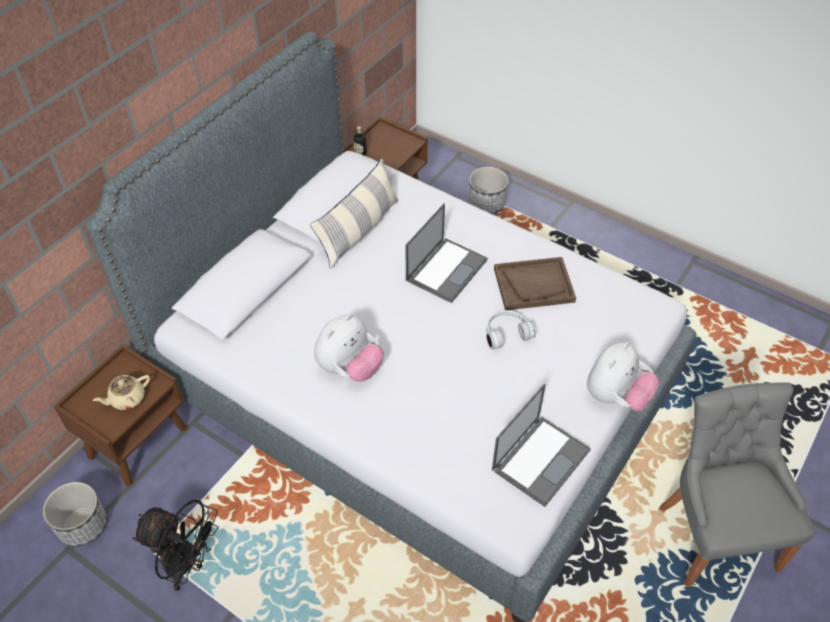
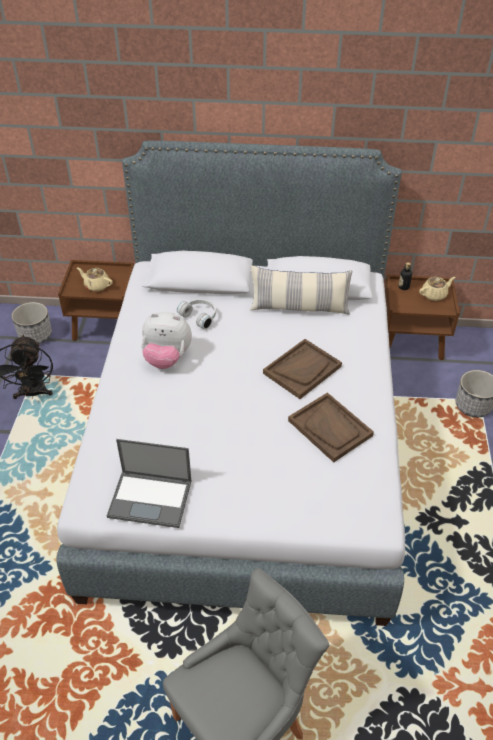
camera: 60 degrees right, 5 degrees down
laptop [405,203,488,303] -> brown tray [263,339,342,399]
white headphones [486,310,536,349] -> white headphones moved to [177,299,216,329]
plush toy [587,342,659,411] -> none
none -> beige teapot [419,277,455,301]

